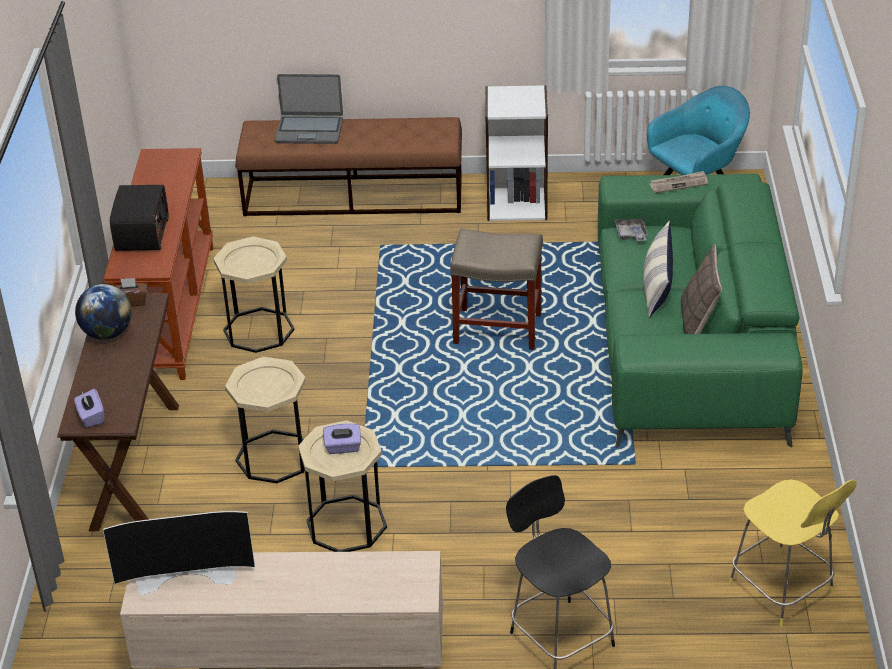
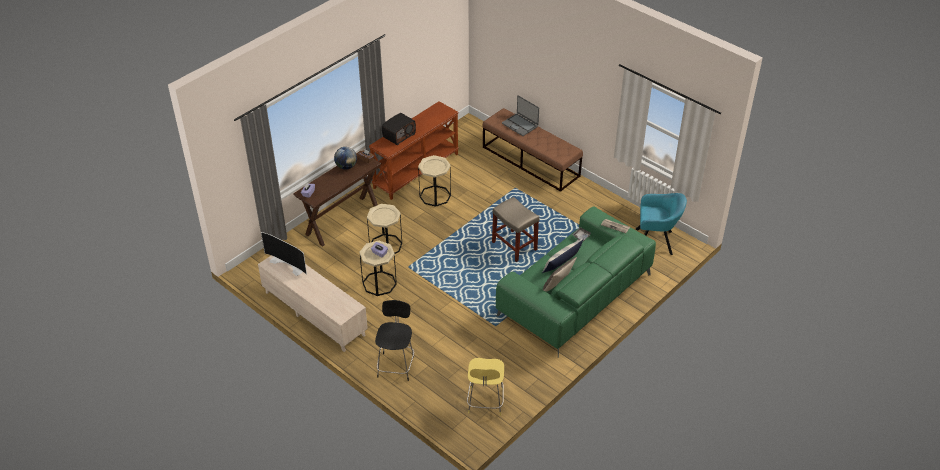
camera: 40 degrees right, 5 degrees up
white bookcase [485,85,548,221] -> none

